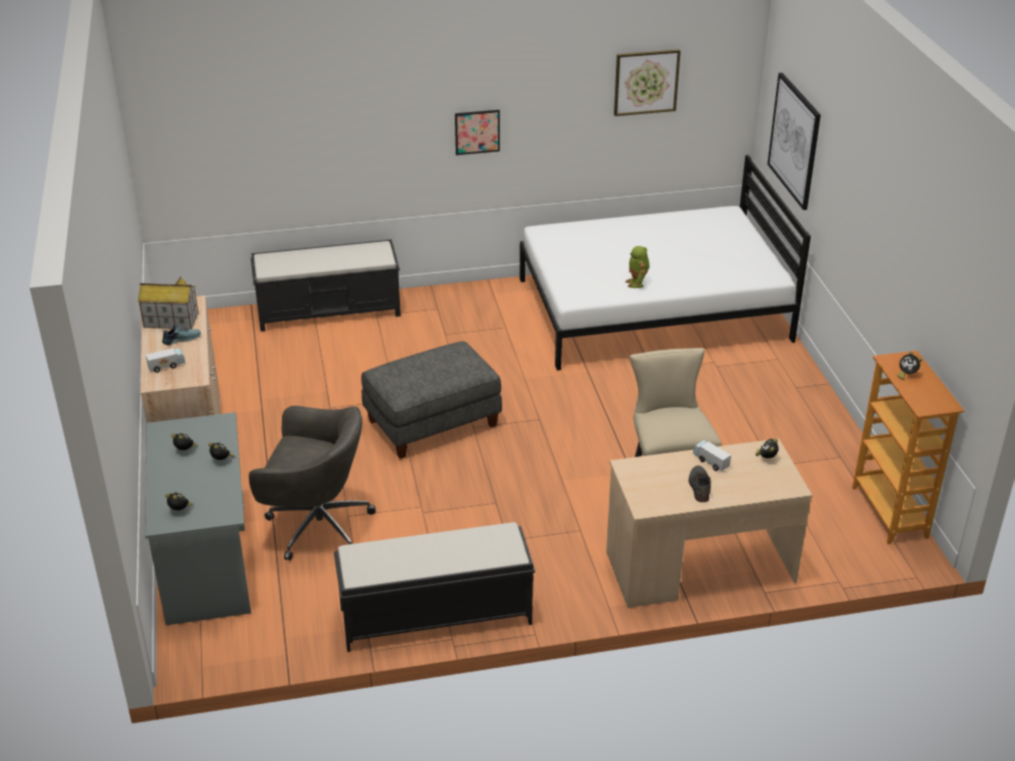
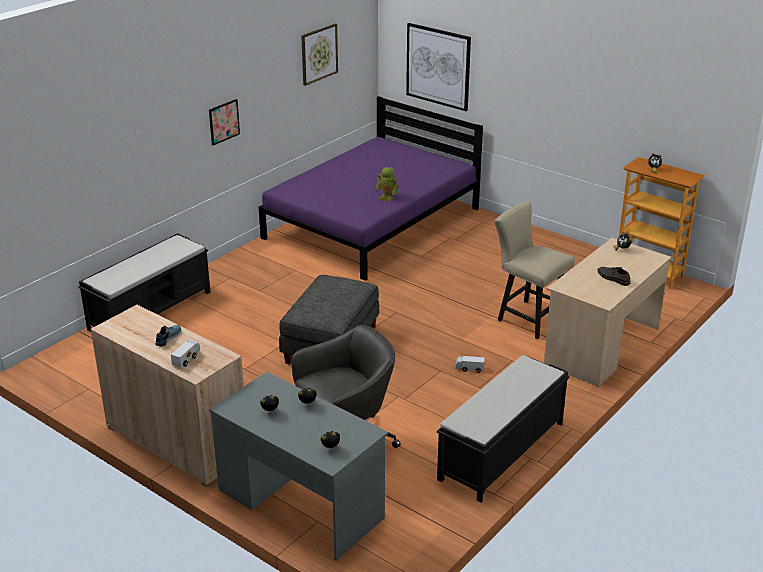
camera: 40 degrees left, 5 degrees down
toy house [138,276,199,329] -> none
white bed [520,155,811,370] -> purple bed [259,96,483,281]
toy truck [693,440,731,471] -> toy truck moved to [456,356,485,373]

